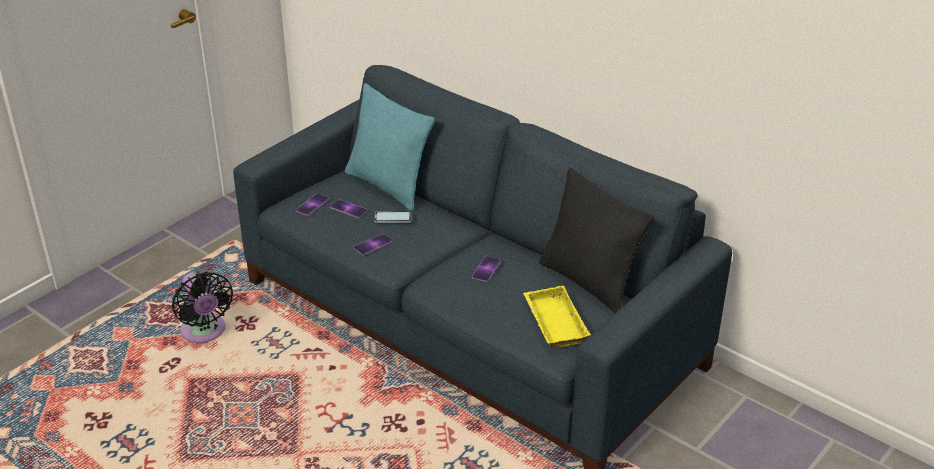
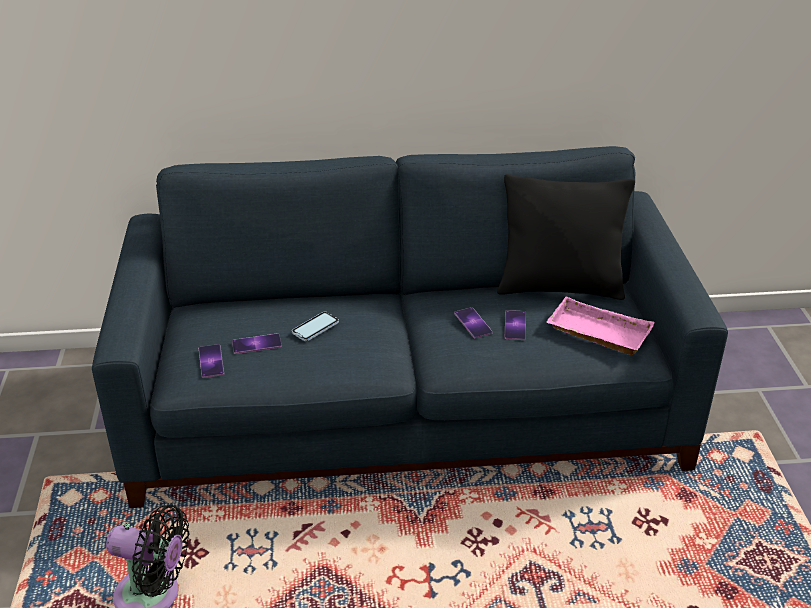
camera: 45 degrees left, 0 degrees up
turquoise pillow [345,83,435,211] -> none
phone [354,233,393,256] -> phone moved to [505,310,526,340]
yellow tray [523,285,591,348] -> pink tray [546,296,655,355]

